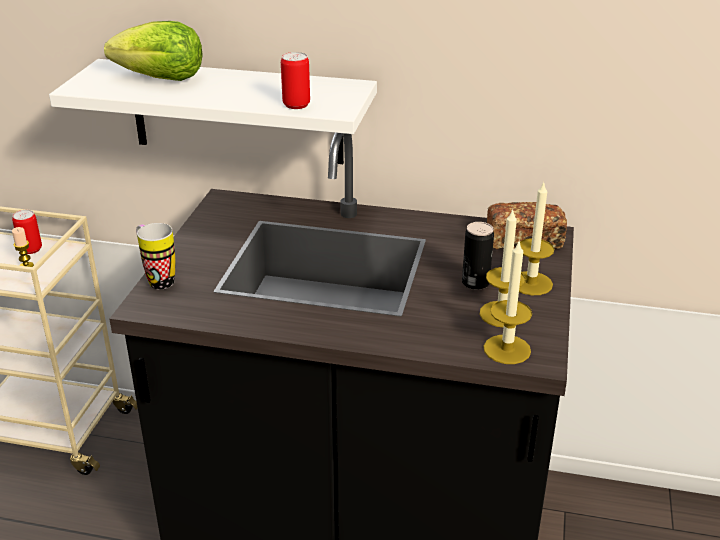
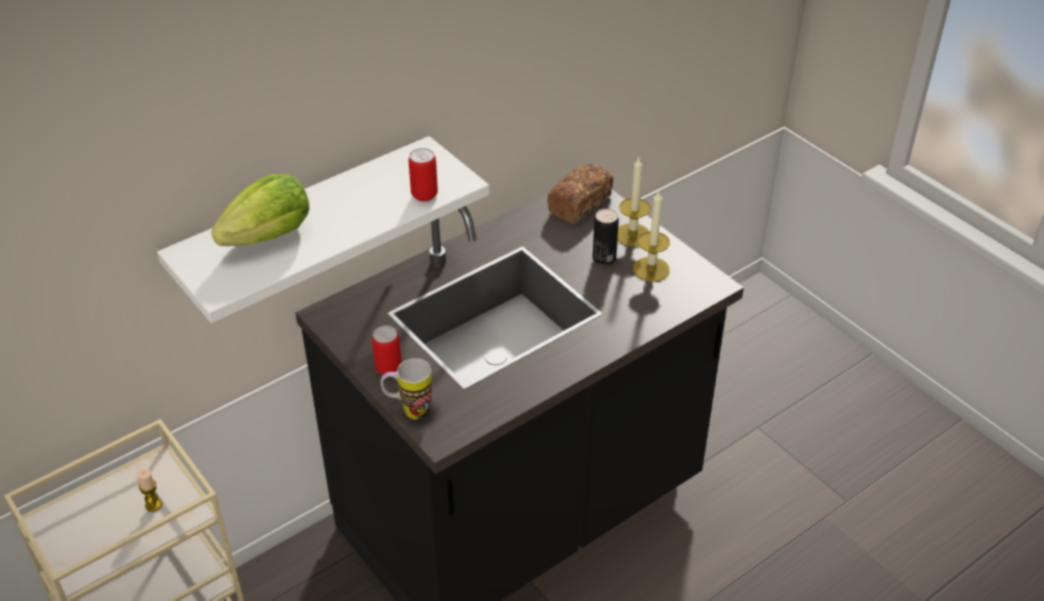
camera: 50 degrees left, 10 degrees up
can [12,210,42,254] -> can moved to [372,325,402,375]
candle [483,242,532,364] -> none

